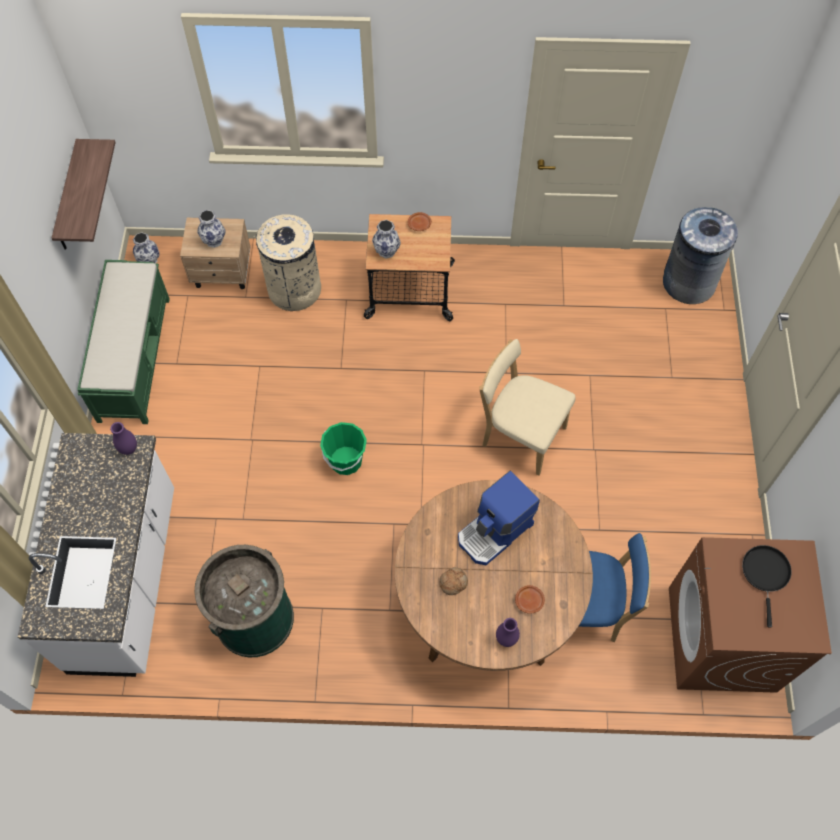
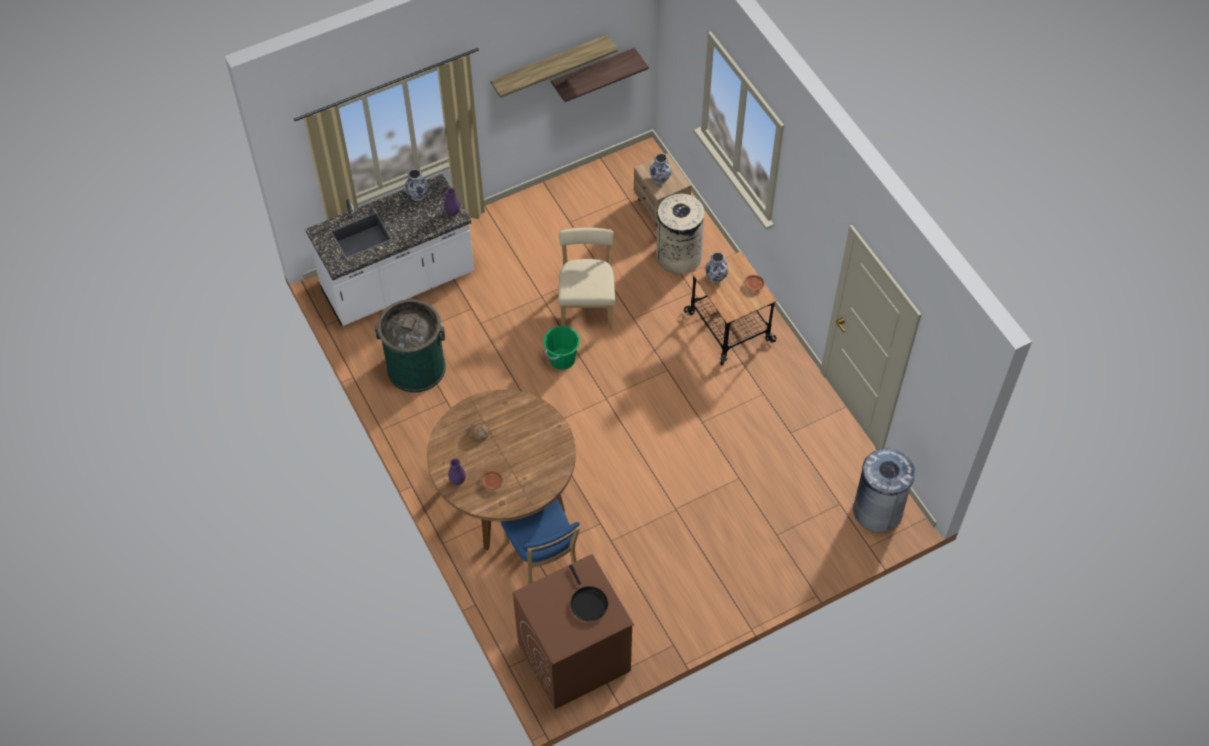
camera: 60 degrees right, 5 degrees down
green bench [77,260,170,424] -> none
vase [133,232,159,264] -> vase moved to [405,169,428,201]
coffee machine [458,471,540,565] -> none
beige chair [479,339,575,476] -> beige chair moved to [558,227,615,330]
black frying pan [742,545,792,628] -> black frying pan turned 90 degrees clockwise [569,565,608,621]
none -> shelf [490,35,618,98]

